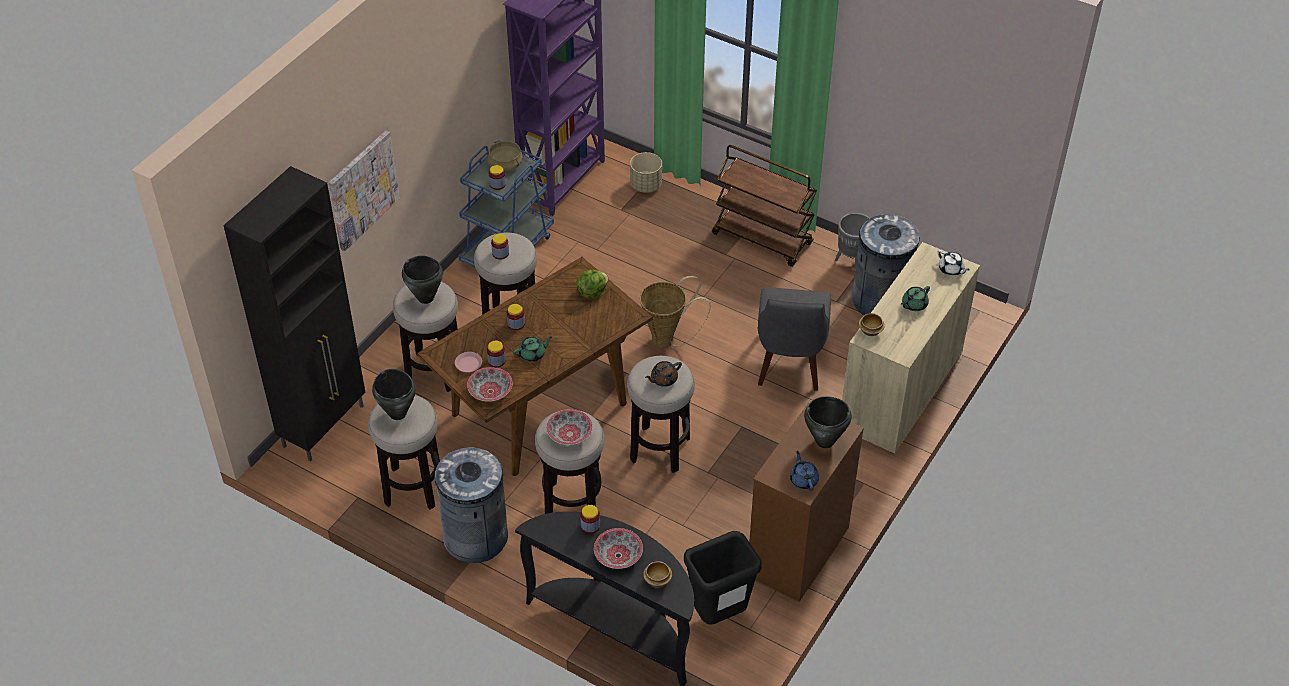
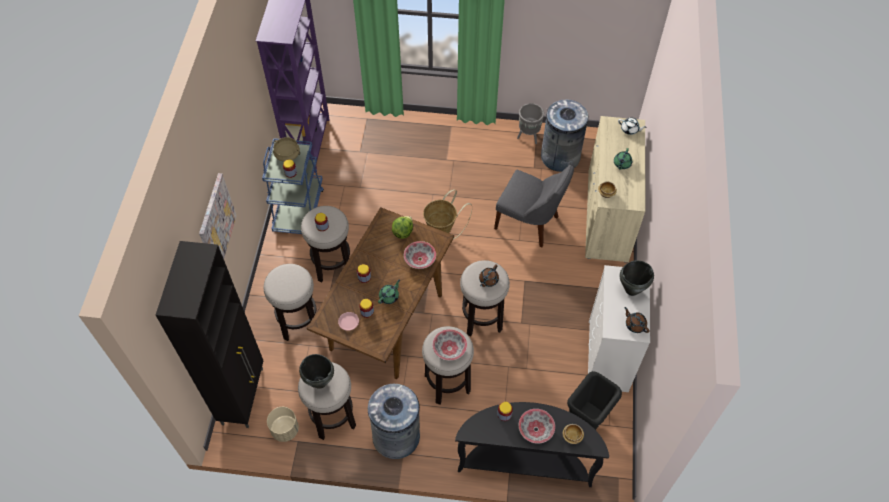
camera: 25 degrees left, 10 degrees up
black cooking pot [402,256,443,304] -> none
bowl [467,367,513,402] -> bowl moved to [404,241,436,269]
beige planter [630,152,662,193] -> beige planter moved to [267,407,299,442]
brown cart [712,145,817,267] -> none
brown dresser [749,403,864,602] -> white dresser [588,265,650,392]
grey chair [758,287,831,391] -> grey chair turned 45 degrees counterclockwise [494,165,574,247]
blue teapot [790,451,819,491] -> brown teapot [624,307,650,333]

